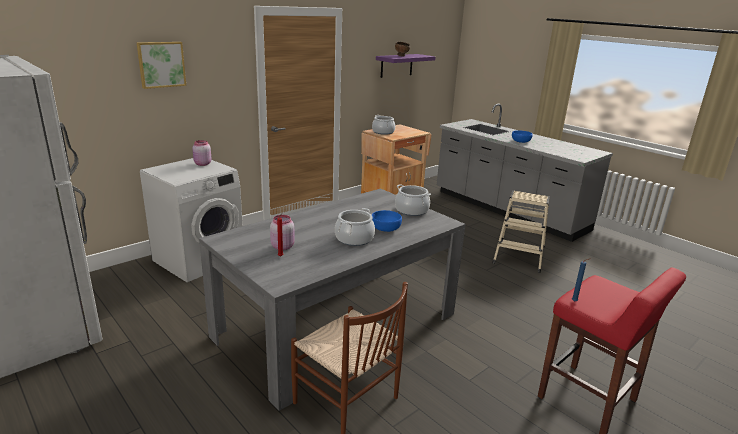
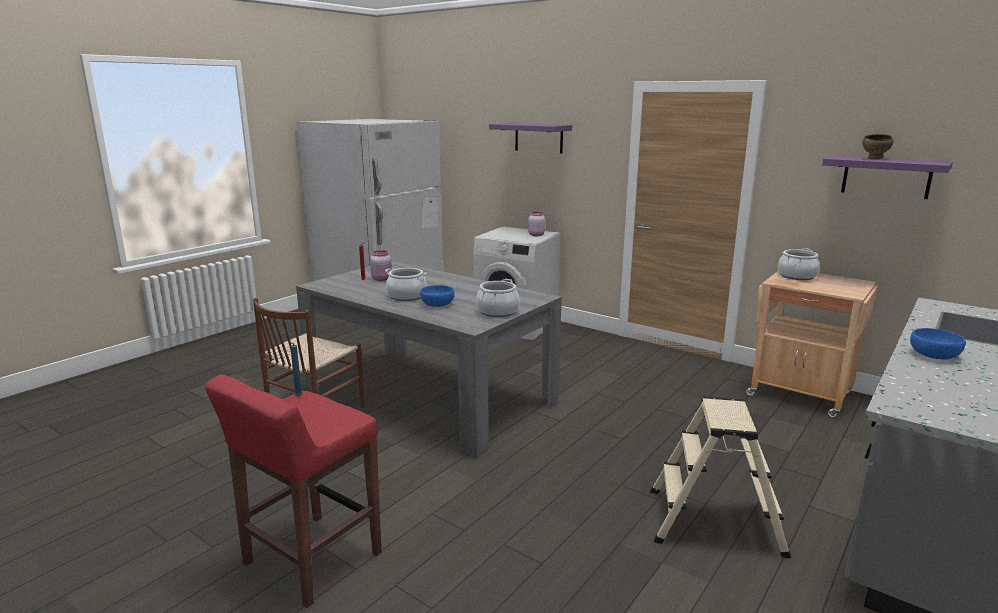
camera: 80 degrees right, 5 degrees down
picture [137,42,186,89] -> purple shelf [489,123,572,153]

